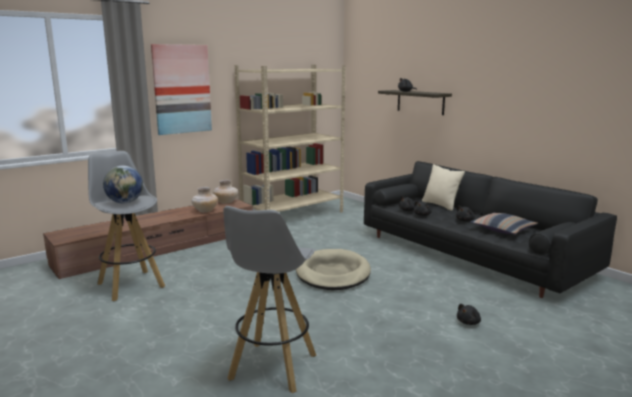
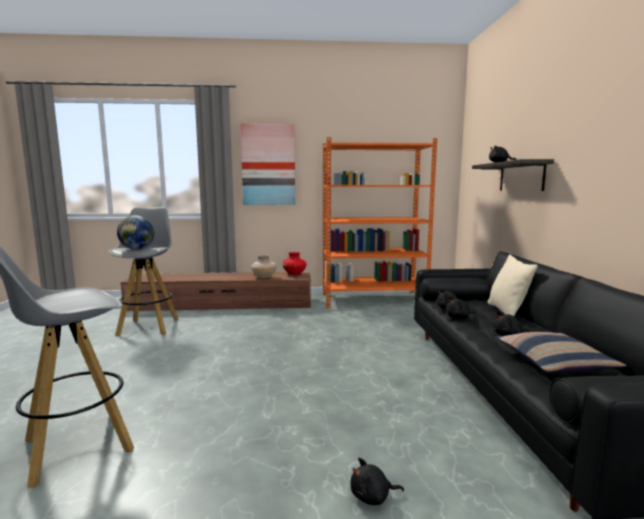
camera: 35 degrees right, 5 degrees down
beige vase [213,180,238,204] -> red vase [282,252,306,275]
beige bookcase [235,65,345,213] -> orange bookcase [323,137,437,308]
beige dog bed [296,249,371,290] -> none

